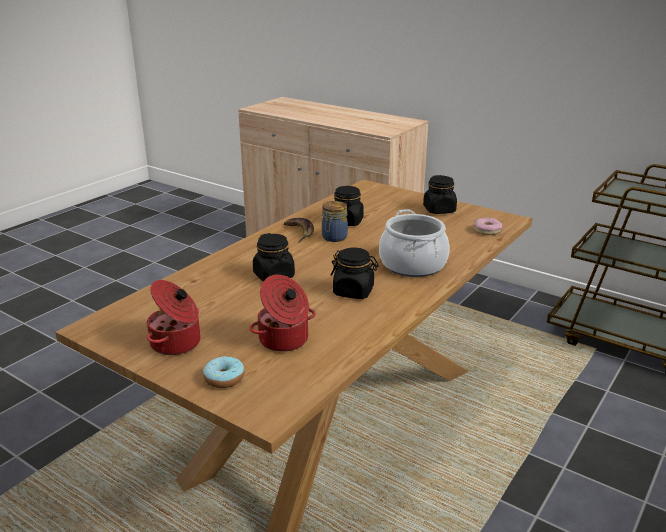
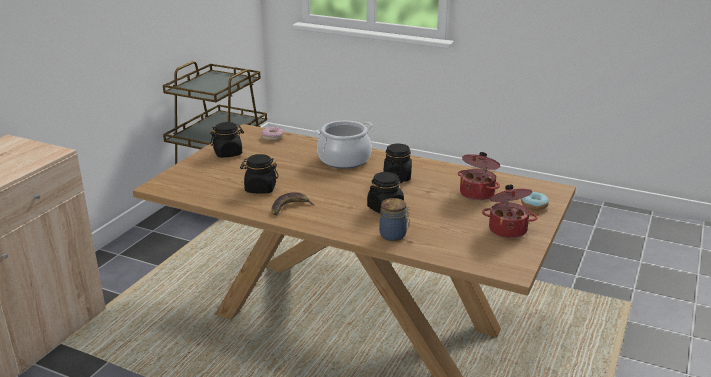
camera: 100 degrees left, 0 degrees up
jar [322,201,348,242] -> jar moved to [379,198,410,241]

